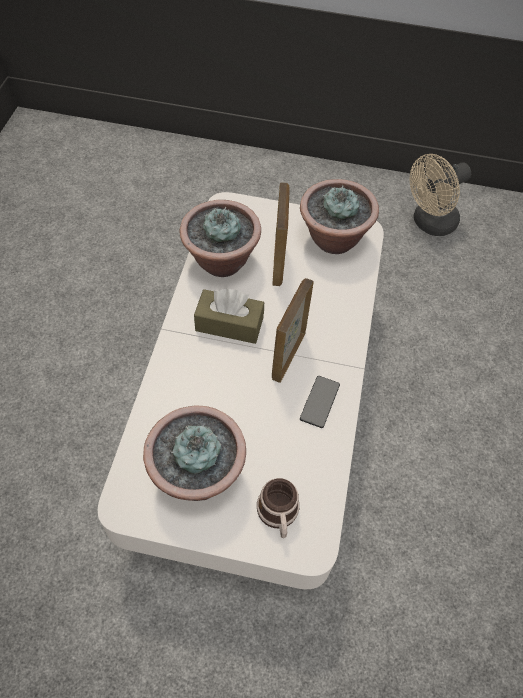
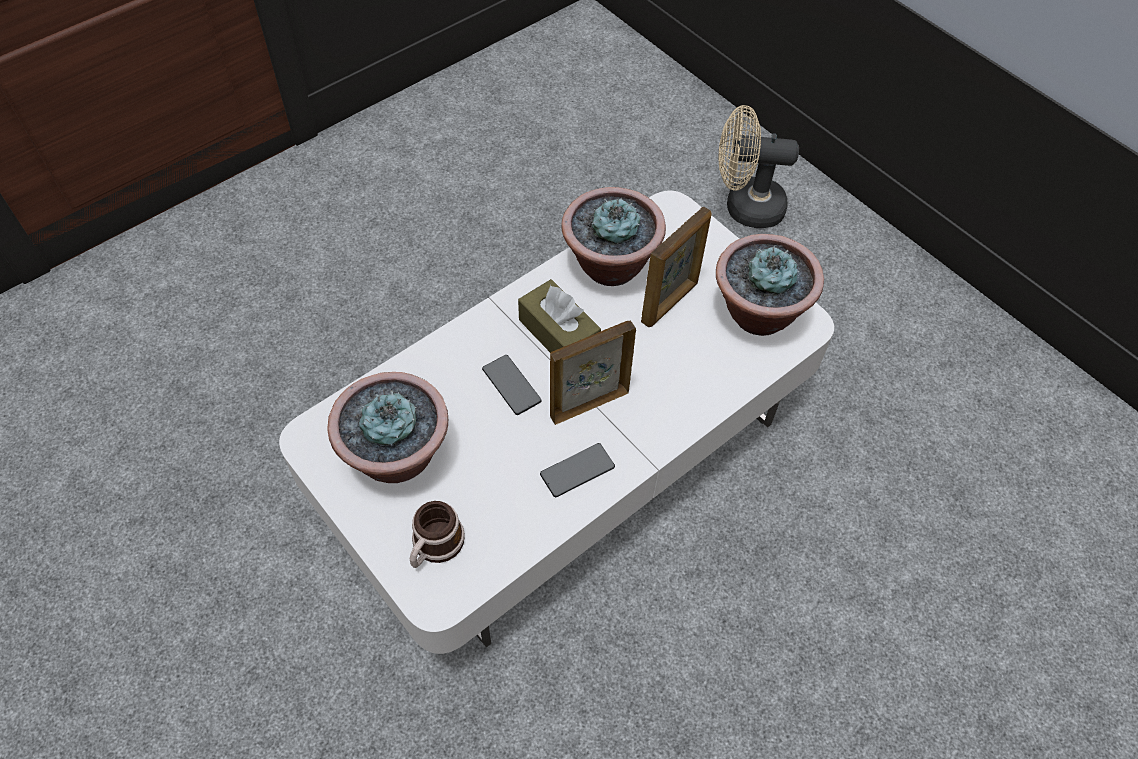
camera: 40 degrees right, 0 degrees up
beige fan [410,154,471,236] -> beige fan moved to [719,105,799,228]
none -> phone [482,355,542,415]

